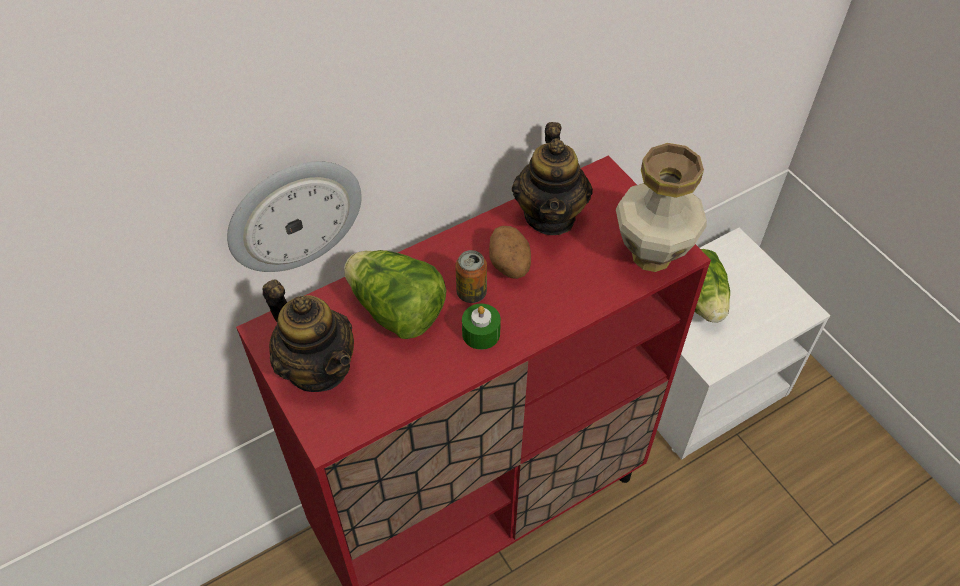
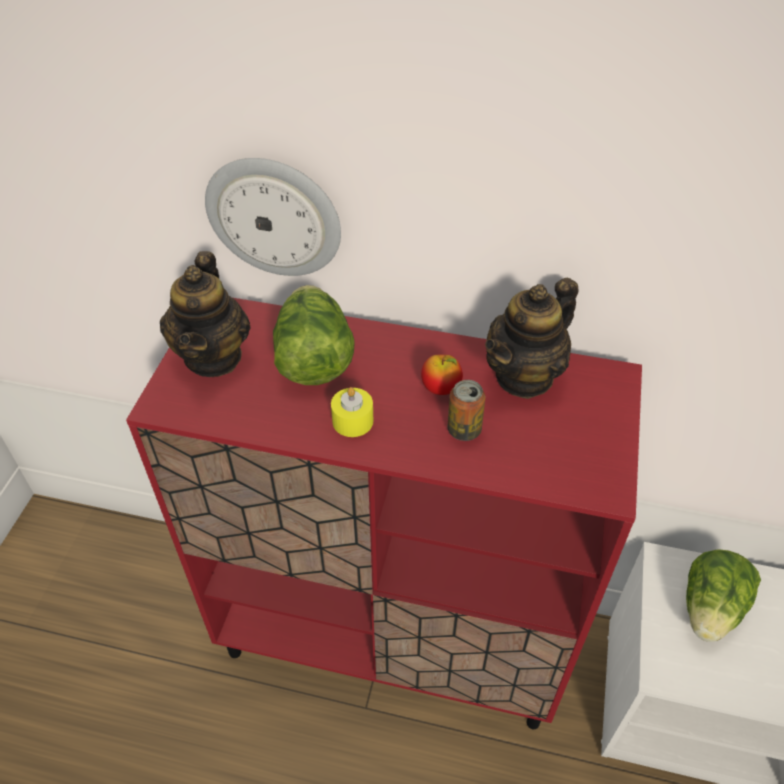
camera: 45 degrees right, 5 degrees down
can [455,250,487,303] -> can moved to [447,380,485,441]
green candle [462,304,501,350] -> yellow candle [331,387,373,437]
potato [489,226,531,279] -> apple [421,354,463,395]
vase [616,143,707,272] -> none

